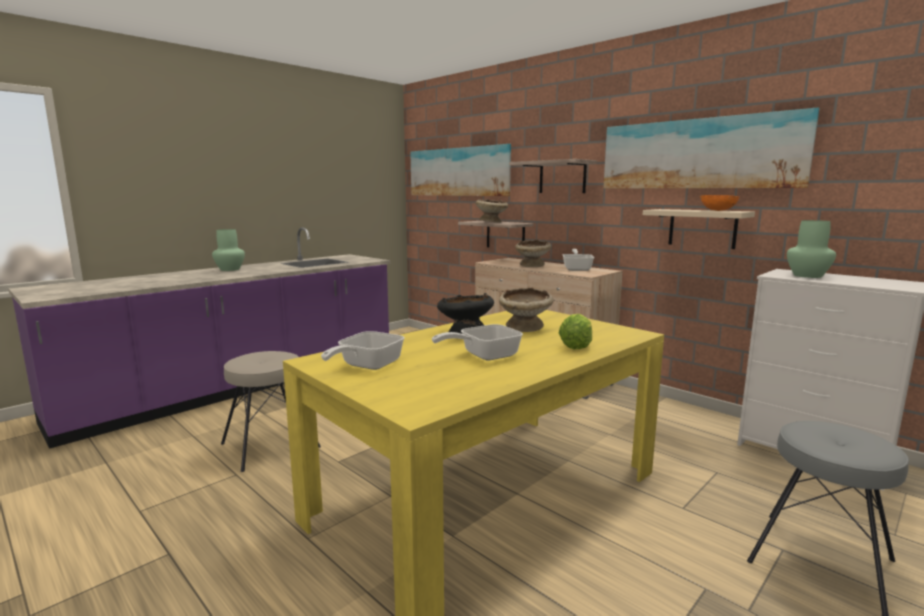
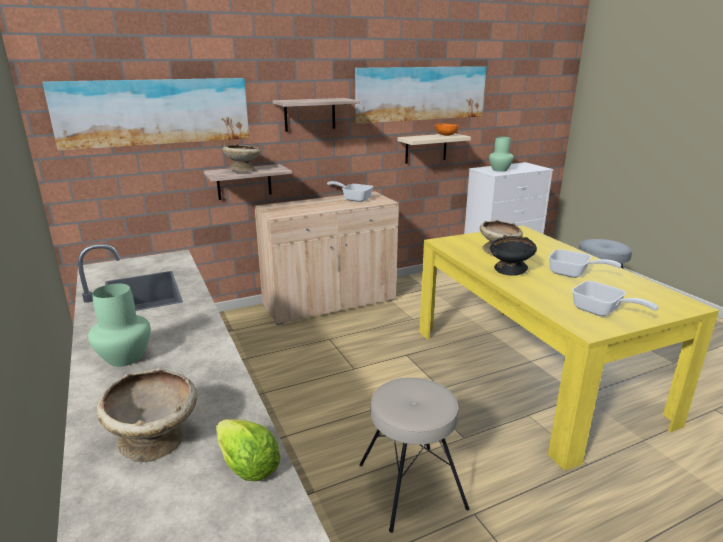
camera: 70 degrees left, 10 degrees up
frying pan [432,324,523,360] -> frying pan turned 45 degrees counterclockwise [549,249,622,278]
beige bowl [515,239,551,267] -> beige bowl moved to [96,368,197,462]
lettuce [559,314,592,349] -> lettuce moved to [216,419,281,481]

